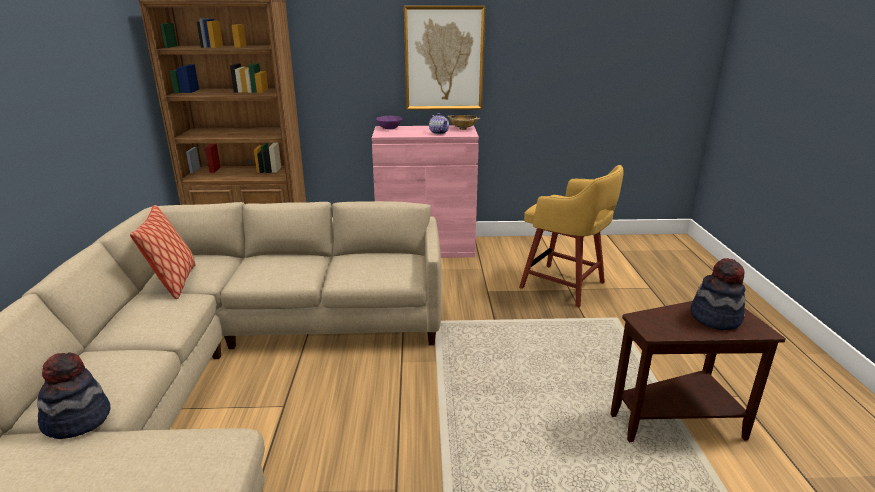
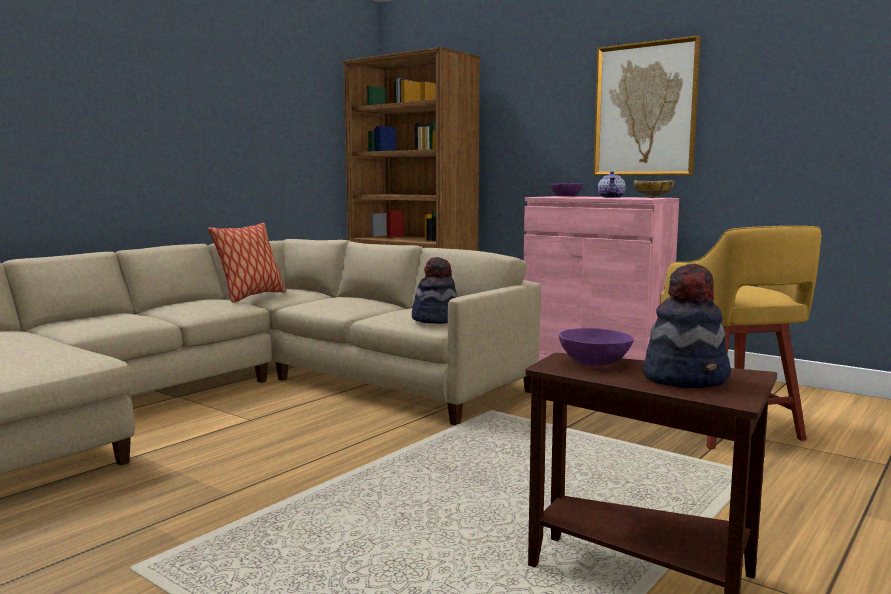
camera: 40 degrees right, 15 degrees down
hat [37,352,110,439] -> hat moved to [412,257,458,324]
none -> purple bowl [559,328,634,366]

